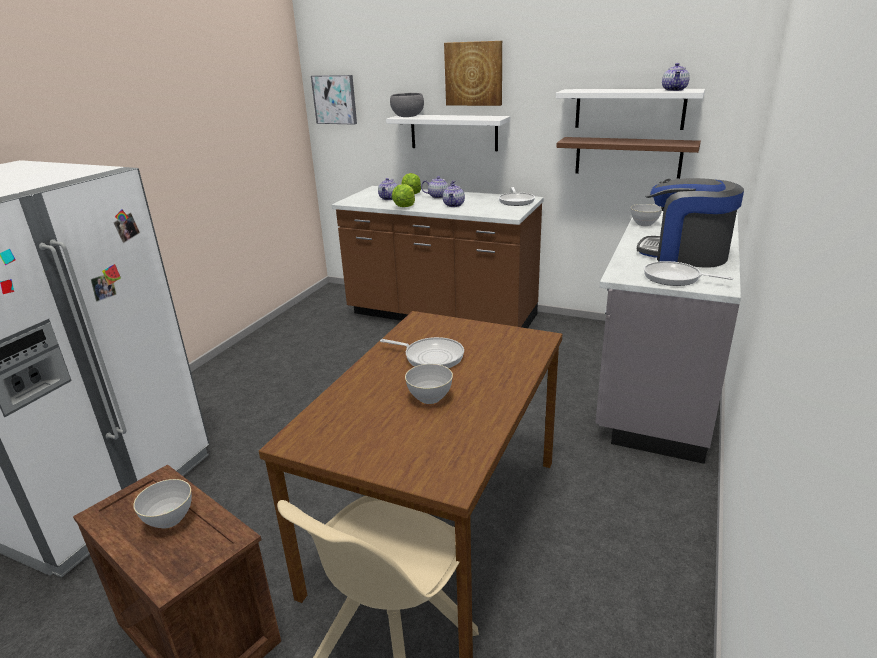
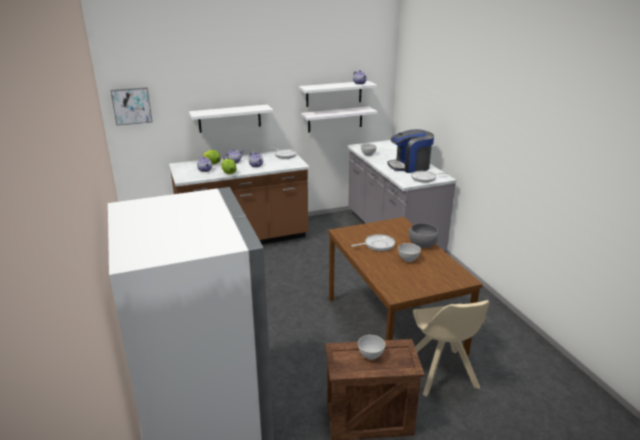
camera: 45 degrees left, 0 degrees up
grey bowl [390,93,424,117] -> grey bowl moved to [409,223,439,248]
picture [444,41,502,106] -> none
brown shelf [556,137,701,179] -> white shelf [301,106,377,133]

